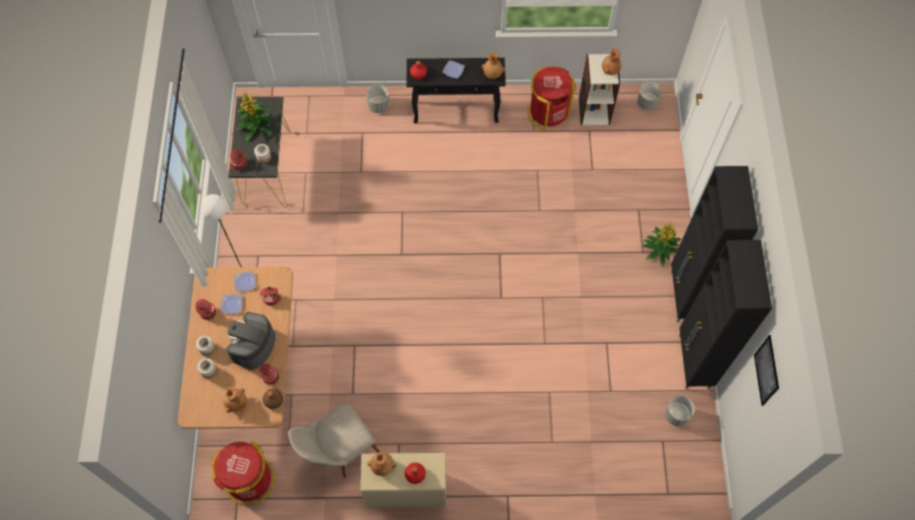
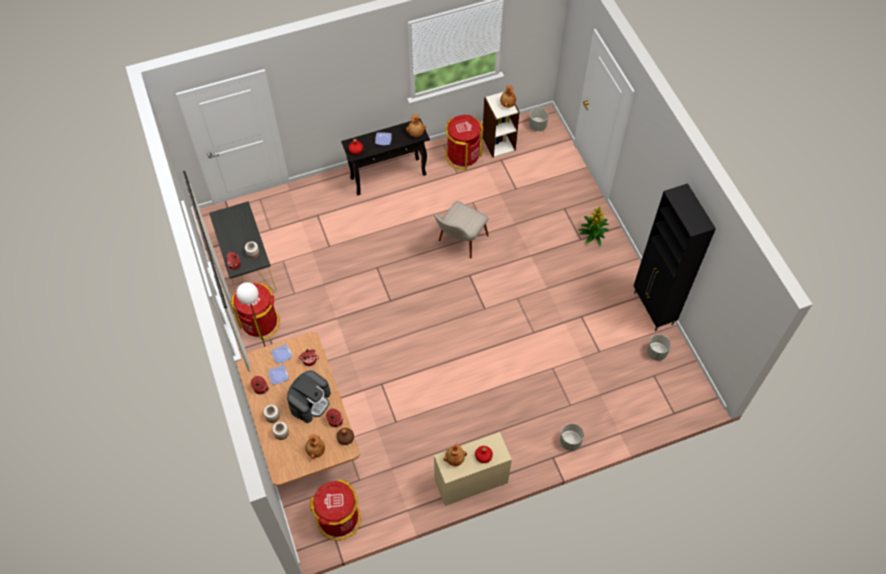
camera: 20 degrees left, 5 degrees down
coffee machine [226,312,275,370] -> coffee machine turned 150 degrees counterclockwise [287,371,331,423]
potted plant [237,91,273,141] -> none
beige chair [288,403,380,478] -> beige chair moved to [434,201,489,259]
grey planter [366,85,389,113] -> grey planter moved to [560,423,584,451]
black cabinet [671,166,758,322] -> none
picture [754,335,779,406] -> none
none -> red trash can [231,283,280,340]

